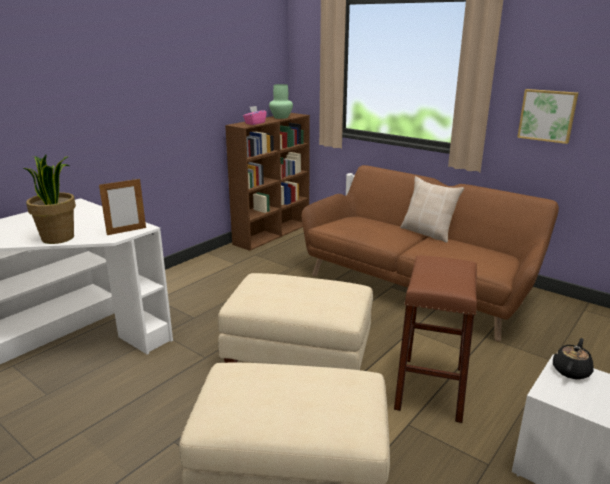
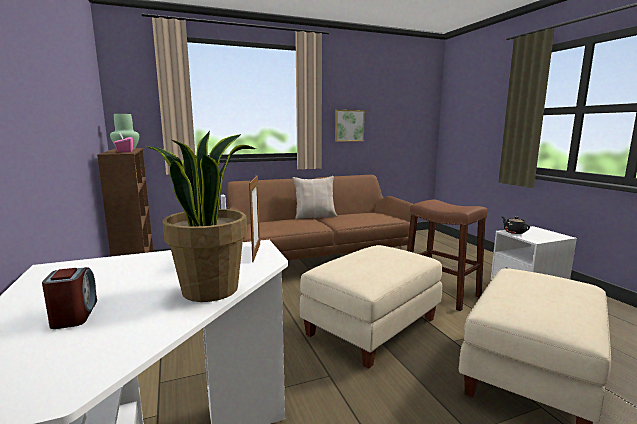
camera: 60 degrees left, 10 degrees down
none -> alarm clock [42,267,97,329]

